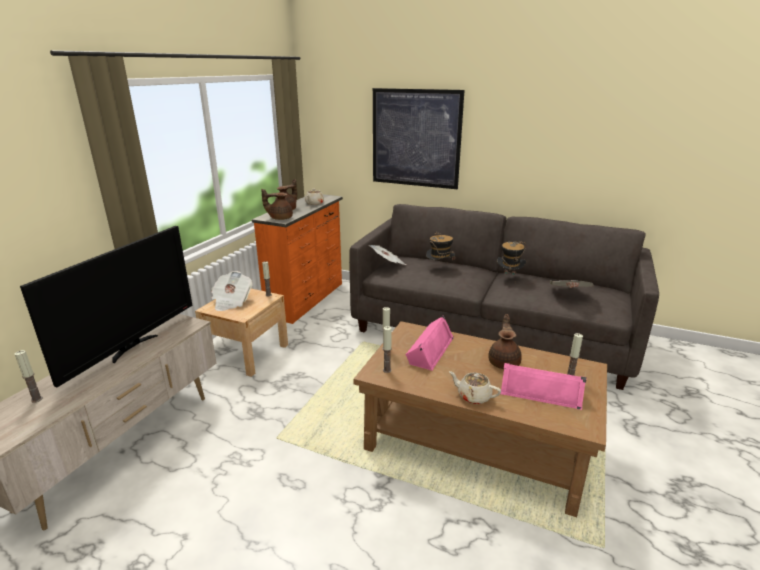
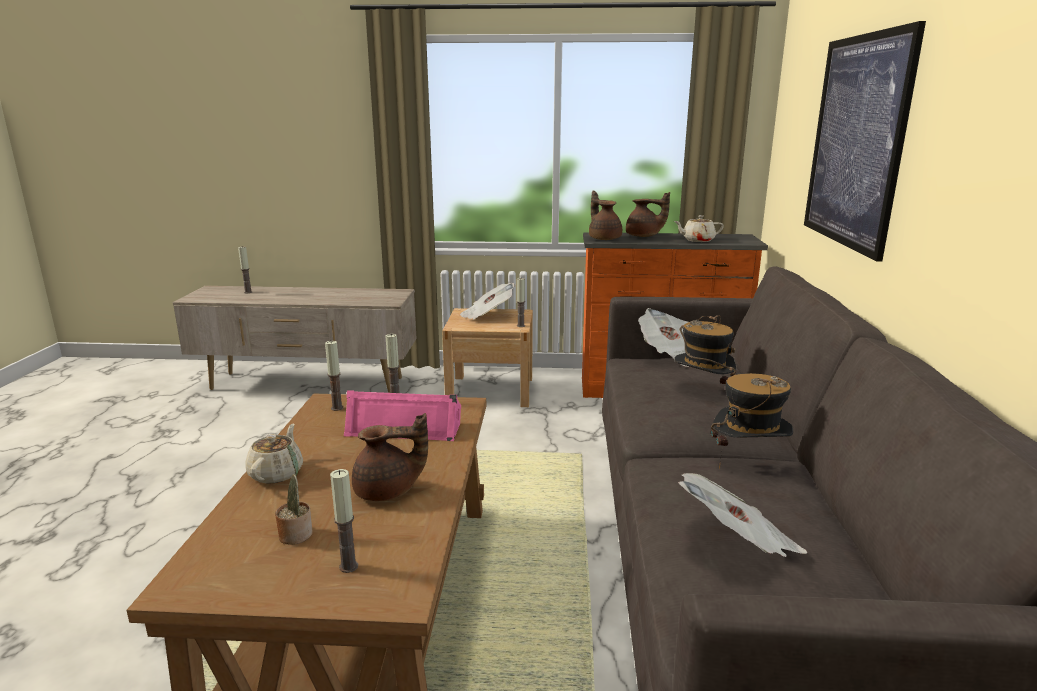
camera: 70 degrees right, 5 degrees down
television [20,226,193,387] -> none
pink speaker [501,363,587,410] -> potted plant [275,444,312,545]

